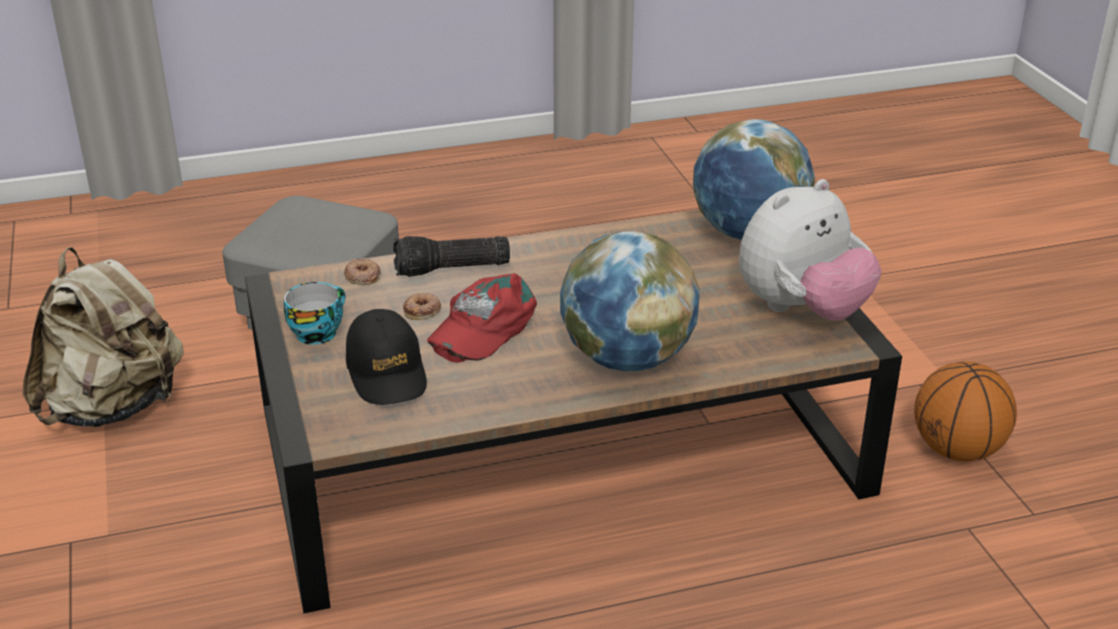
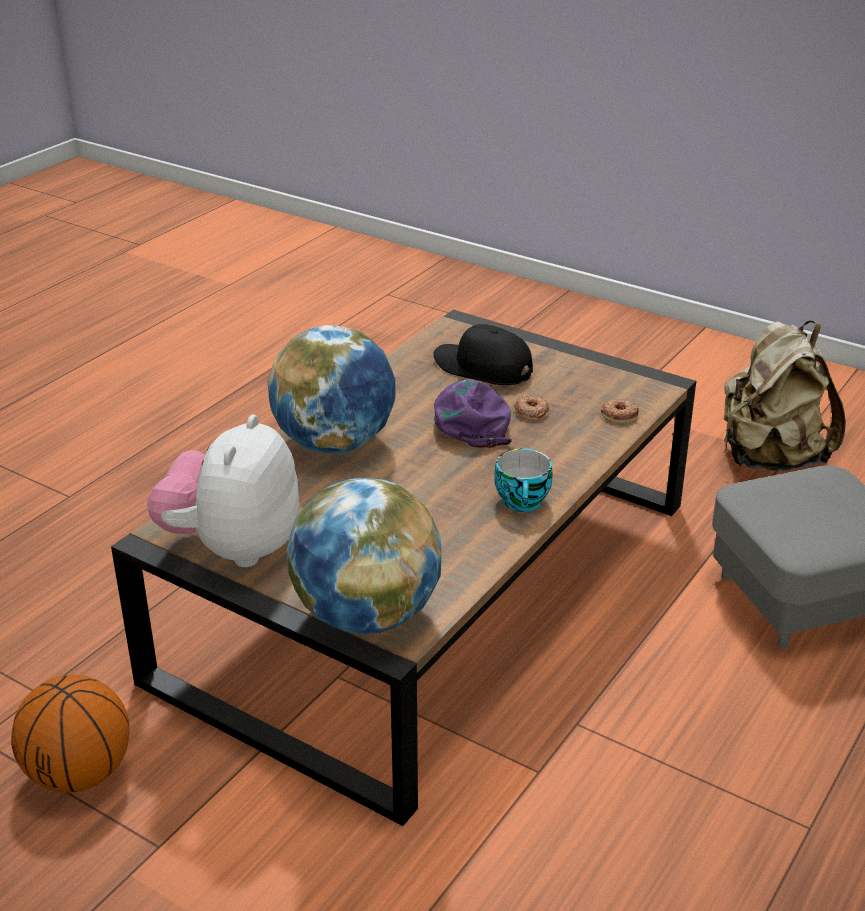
camera: 140 degrees right, 0 degrees up
cup [284,282,345,345] -> cup moved to [494,448,553,512]
flashlight [393,236,510,277] -> none
red cap [427,273,537,363] -> purple cap [434,379,512,448]

